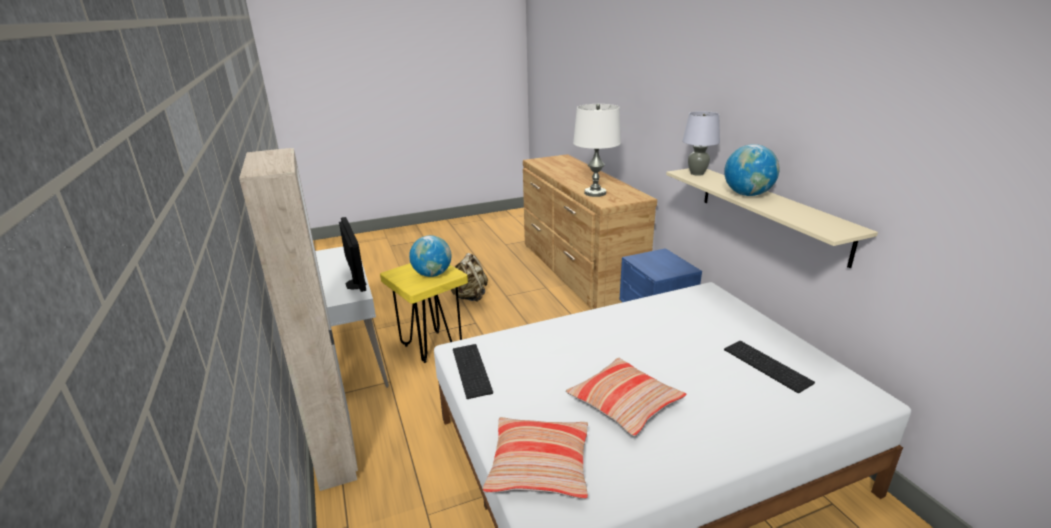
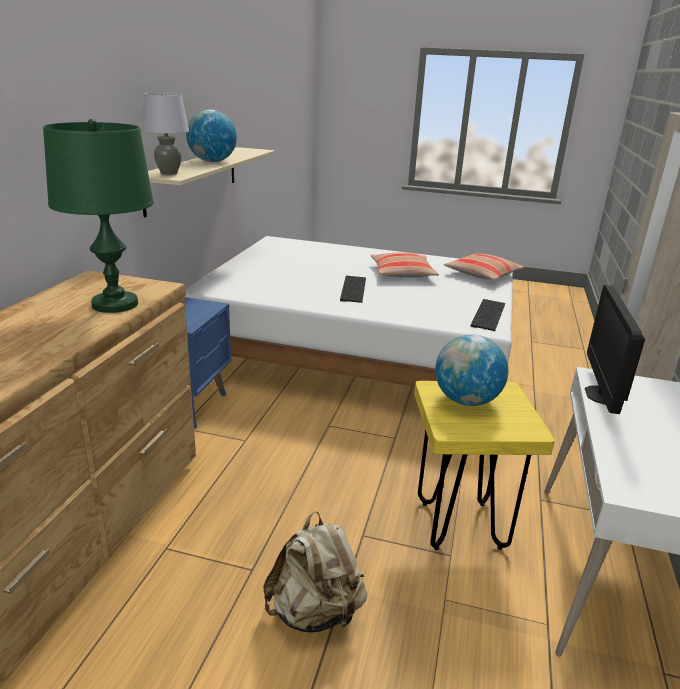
camera: 145 degrees left, 0 degrees up
white table lamp [573,104,621,197] -> green table lamp [43,119,154,313]
keyboard [724,341,815,393] -> keyboard moved to [340,276,366,303]

